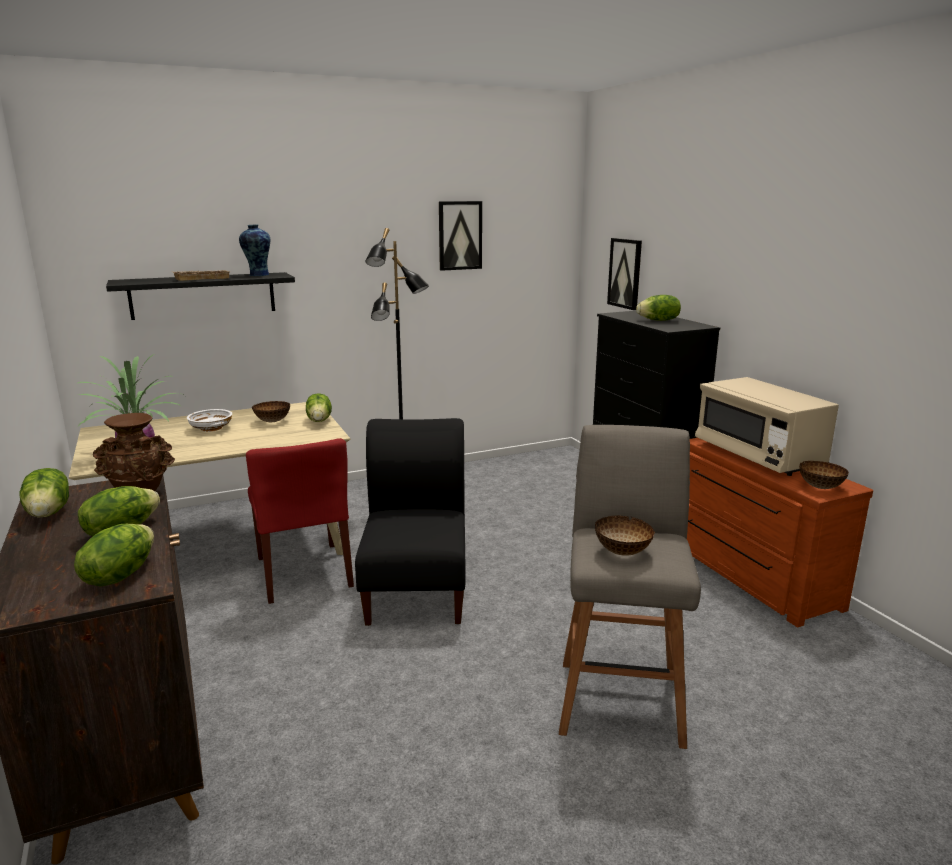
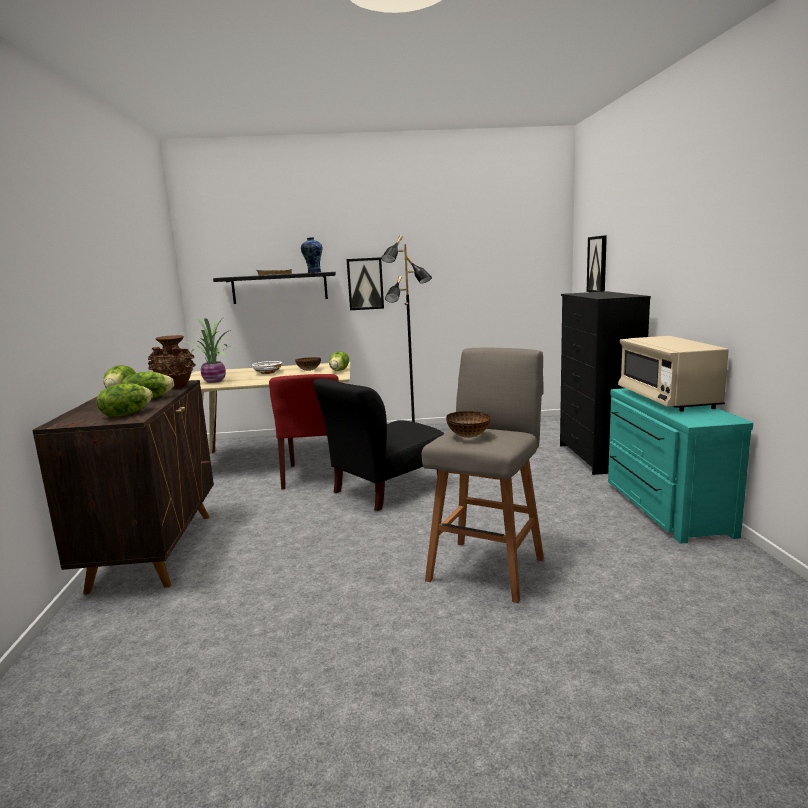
camera: 20 degrees right, 5 degrees down
black chair [355,418,465,626] -> black chair turned 150 degrees counterclockwise [313,378,444,511]
picture [439,201,482,271] -> picture moved to [347,257,384,310]
lettuce [636,295,681,321] -> none
brown dresser [687,438,873,627] -> turquoise dresser [608,388,753,544]
bowl [799,461,849,489] -> none

